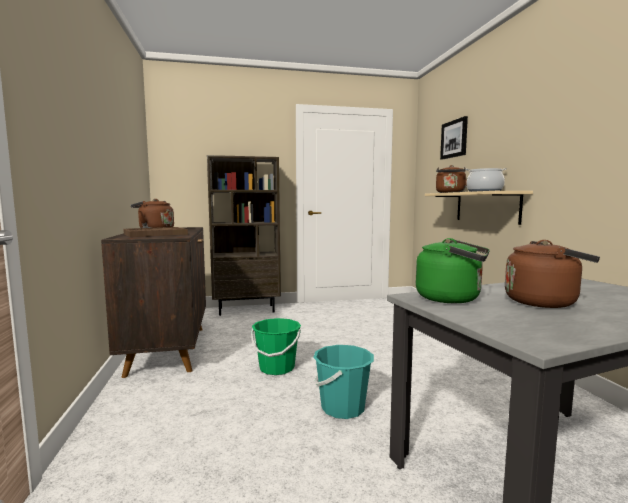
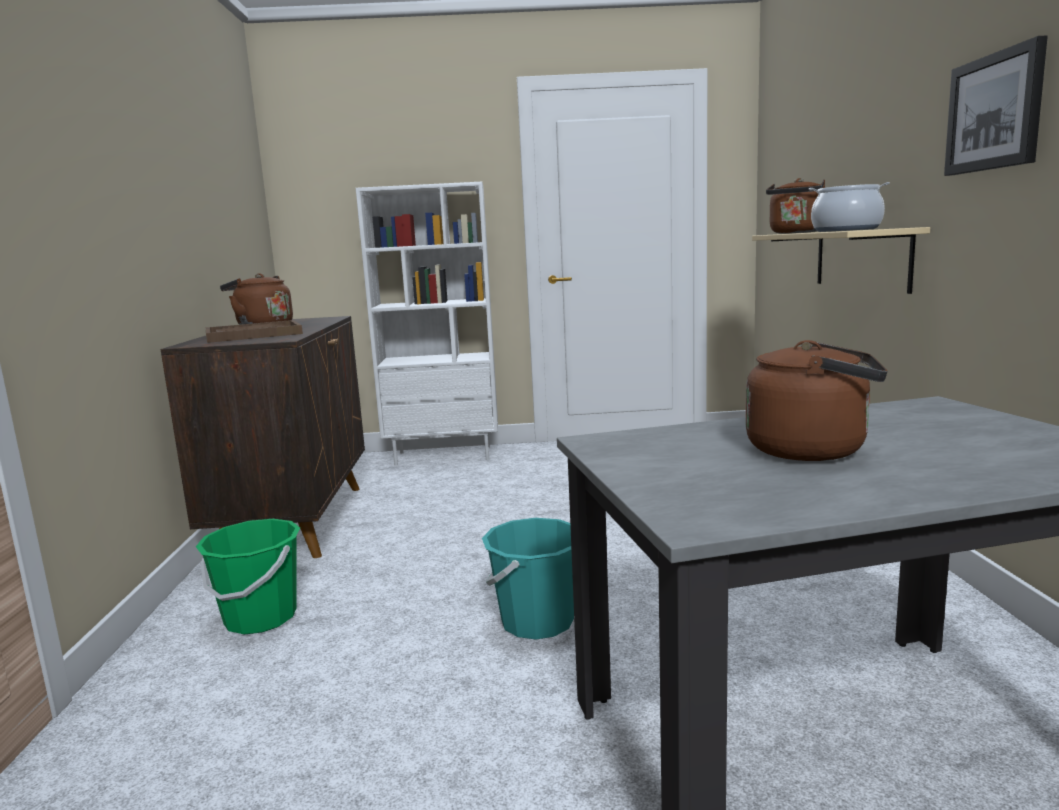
camera: 10 degrees right, 5 degrees up
brown bookcase [207,155,281,316] -> white bookcase [356,182,498,466]
green bucket [251,318,301,375] -> green bucket moved to [196,519,300,634]
green kettle [416,238,490,303] -> none
picture [440,116,468,160] -> picture moved to [944,35,1048,176]

